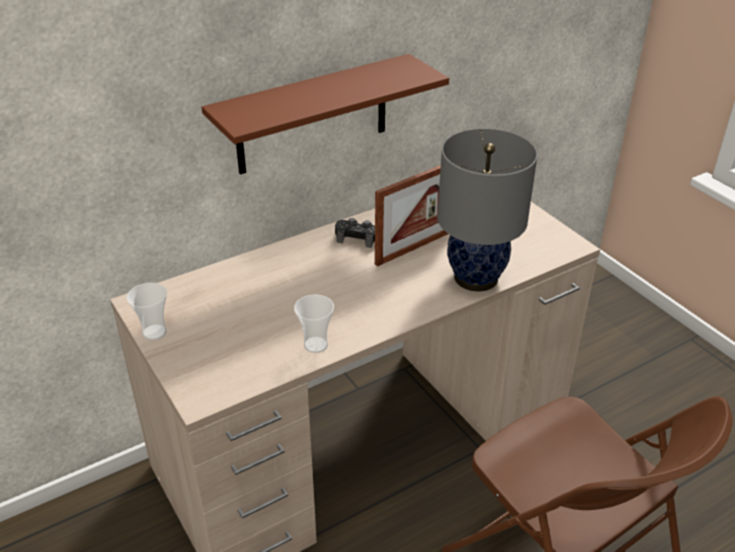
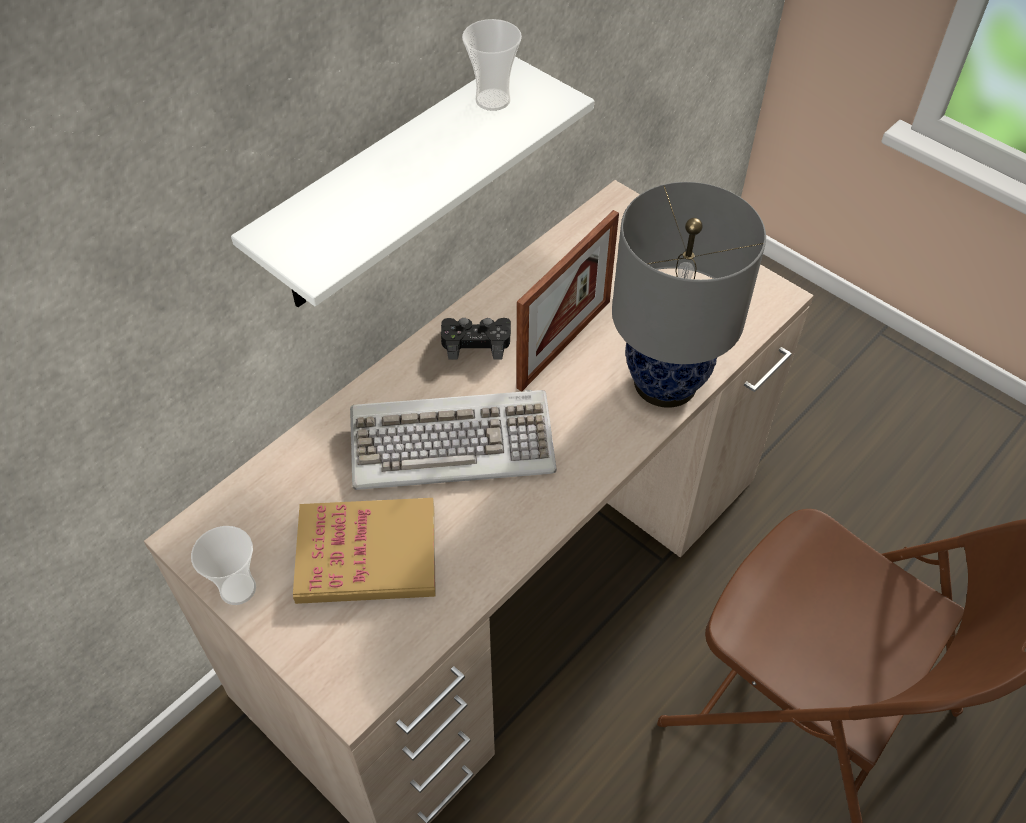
camera: 15 degrees left, 15 degrees up
brown shelf [202,54,449,174] -> white shelf [231,57,594,307]
cup [294,294,334,353] -> cup moved to [462,19,522,111]
none -> book [293,498,436,604]
none -> keyboard [350,390,557,490]

